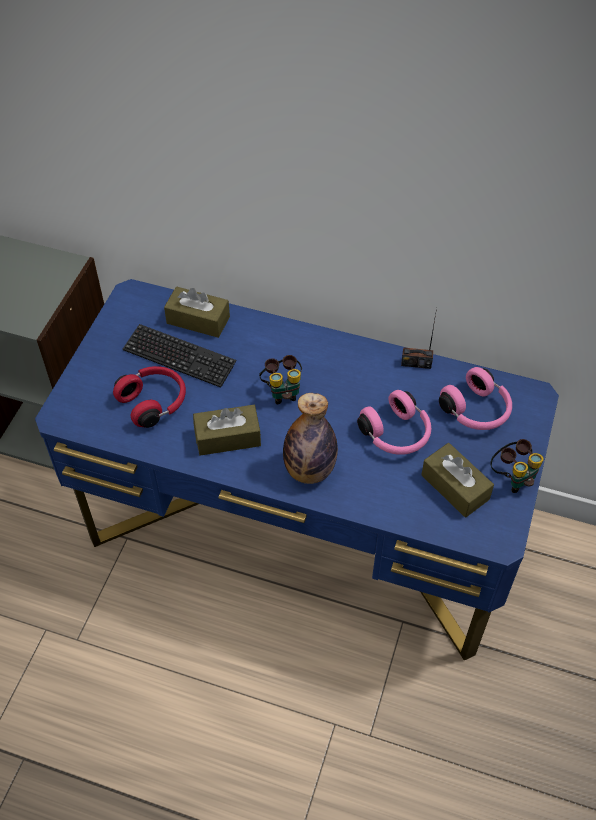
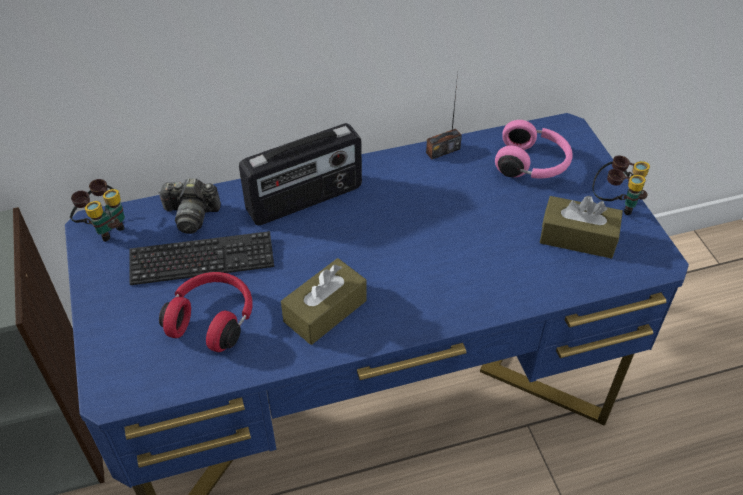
camera: 35 degrees left, 5 degrees down
brown tissue box [164,286,230,338] -> camera [158,178,221,234]
binoculars [259,355,302,404] -> binoculars moved to [70,179,125,242]
bottle [283,393,338,484] -> none
pink headphones [357,390,431,455] -> none
none -> radio [239,123,362,226]

